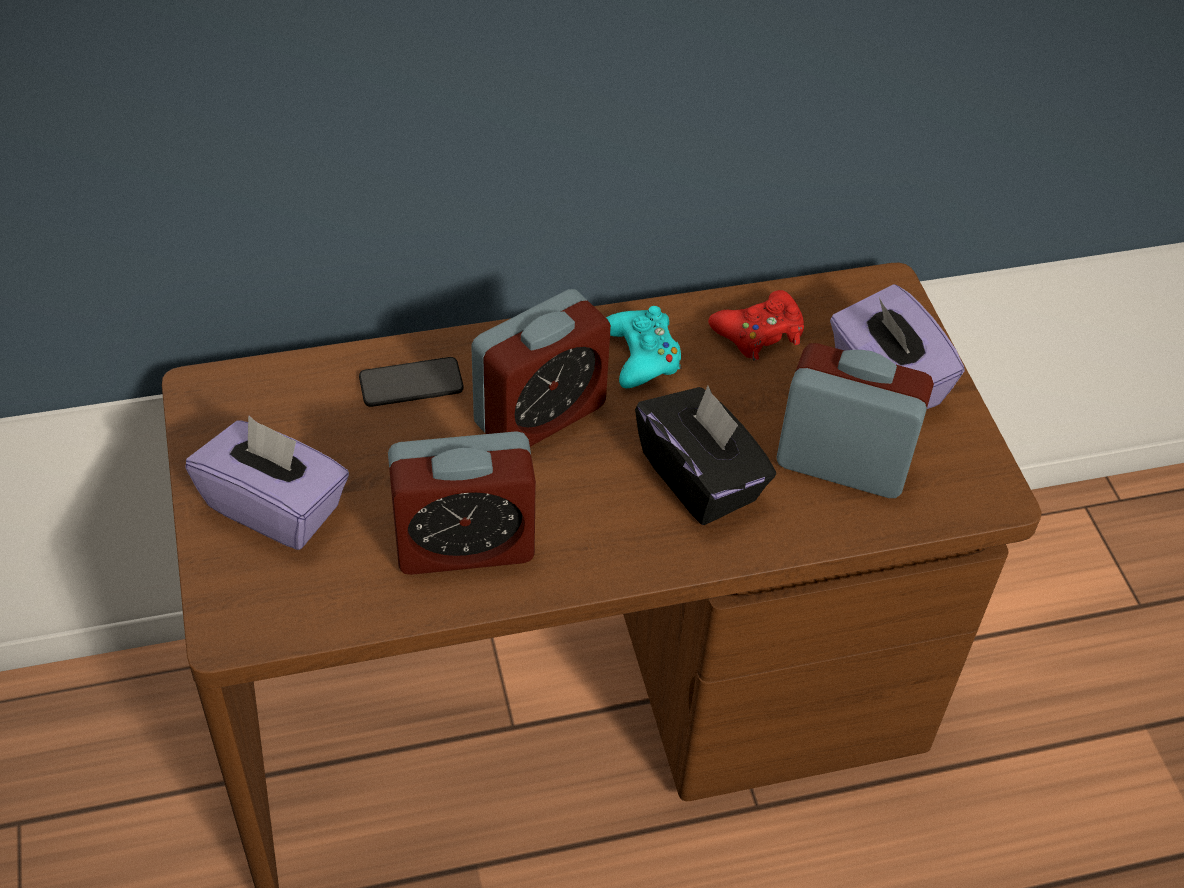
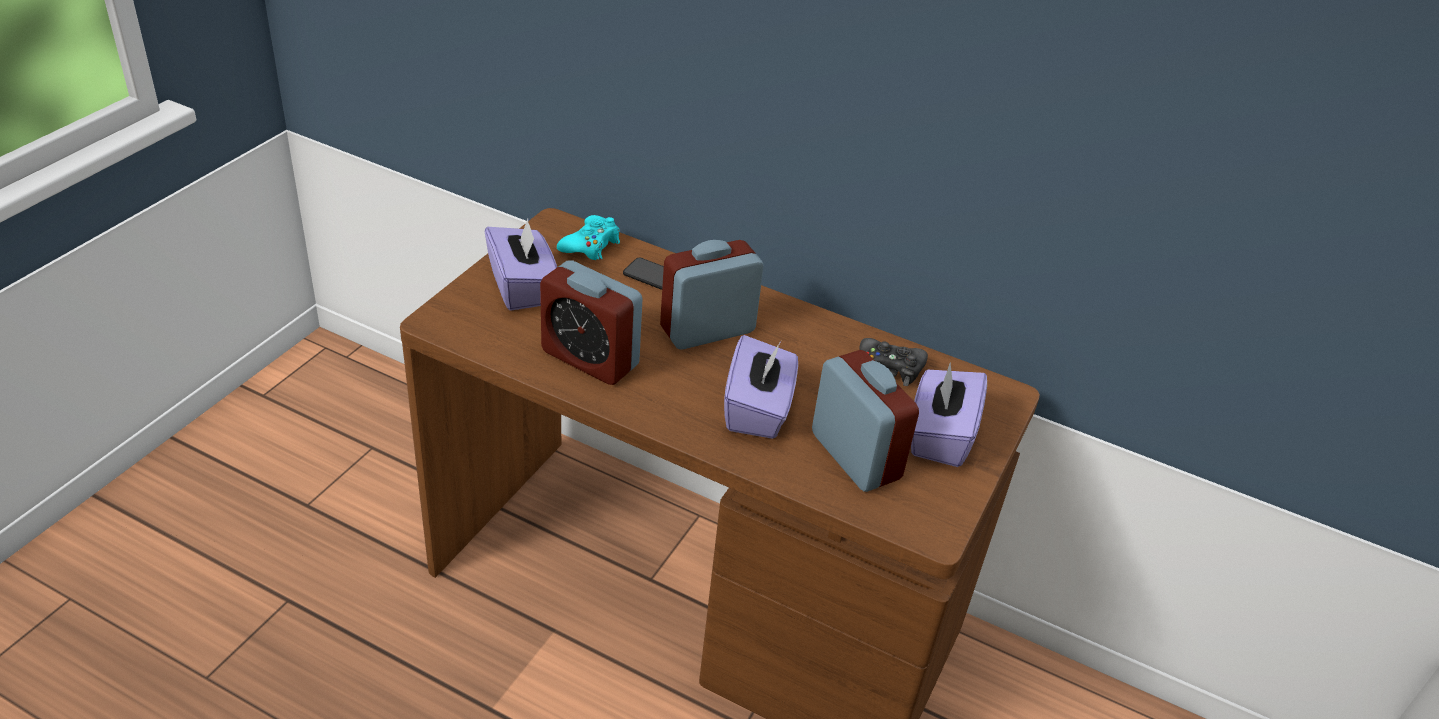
camera: 40 degrees right, 10 degrees down
alarm clock [471,289,611,447] -> alarm clock turned 150 degrees clockwise [660,240,764,350]
turquoise game controller [606,306,682,388] -> turquoise game controller moved to [557,215,620,260]
black tissue box [635,386,776,525] -> purple tissue box [724,335,798,439]
red game controller [708,290,804,361] -> black game controller [859,338,928,386]

